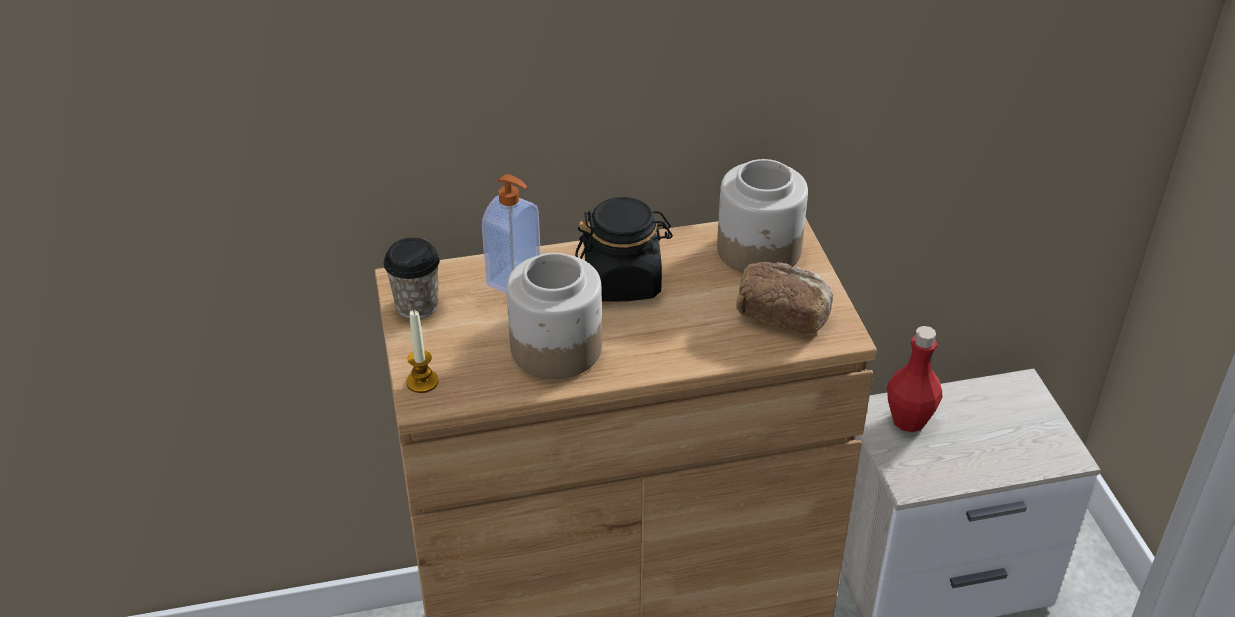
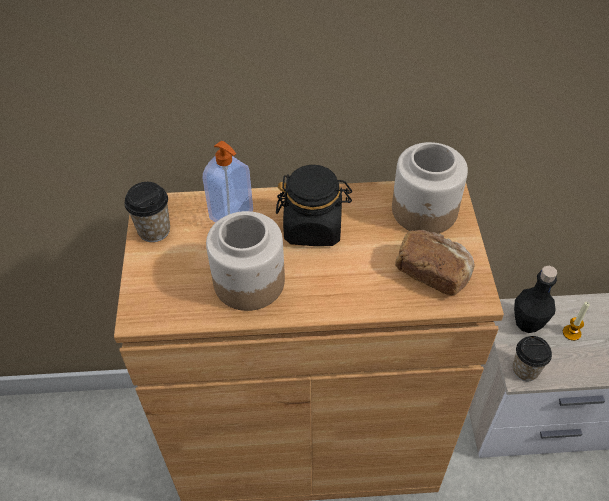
camera: 10 degrees right, 10 degrees up
candle [406,310,439,393] -> candle moved to [563,302,590,341]
red bottle [887,326,942,432] -> black bottle [514,266,557,333]
none -> cup [513,336,552,381]

